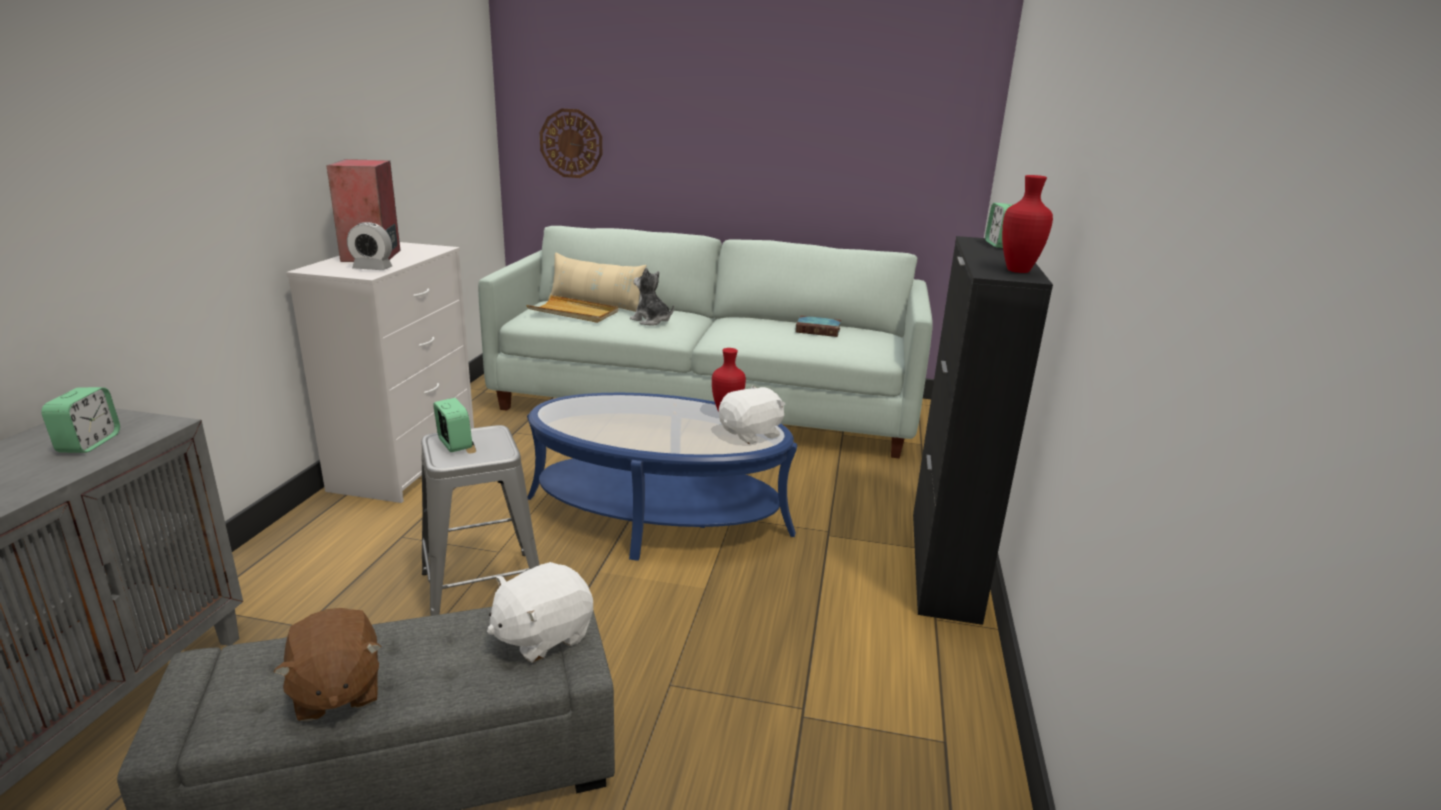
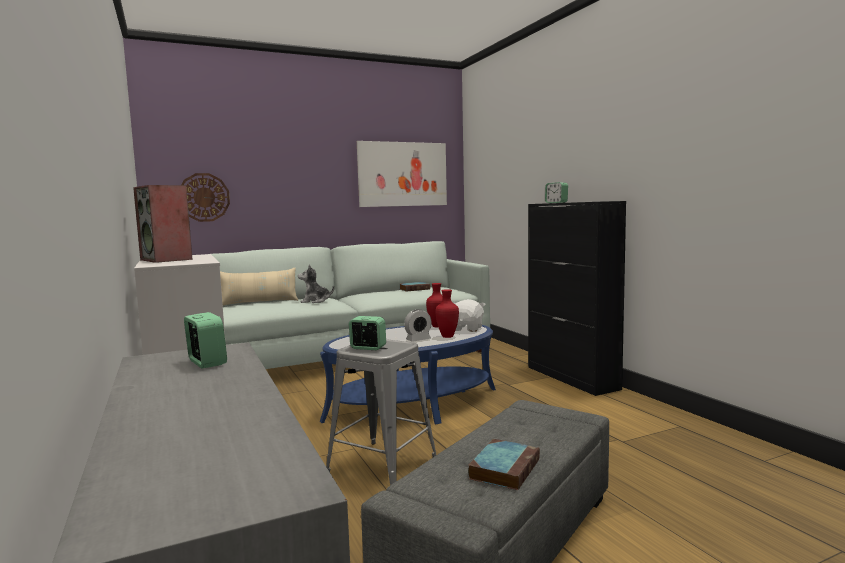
camera: 35 degrees left, 15 degrees down
brown plush toy [274,608,381,721] -> book [468,439,540,490]
alarm clock [347,222,392,270] -> alarm clock moved to [404,309,432,342]
white plush toy [487,562,593,663] -> none
beige tray [526,295,618,323] -> none
red vase [1002,175,1053,273] -> red vase moved to [435,289,459,338]
none -> picture [357,141,447,207]

